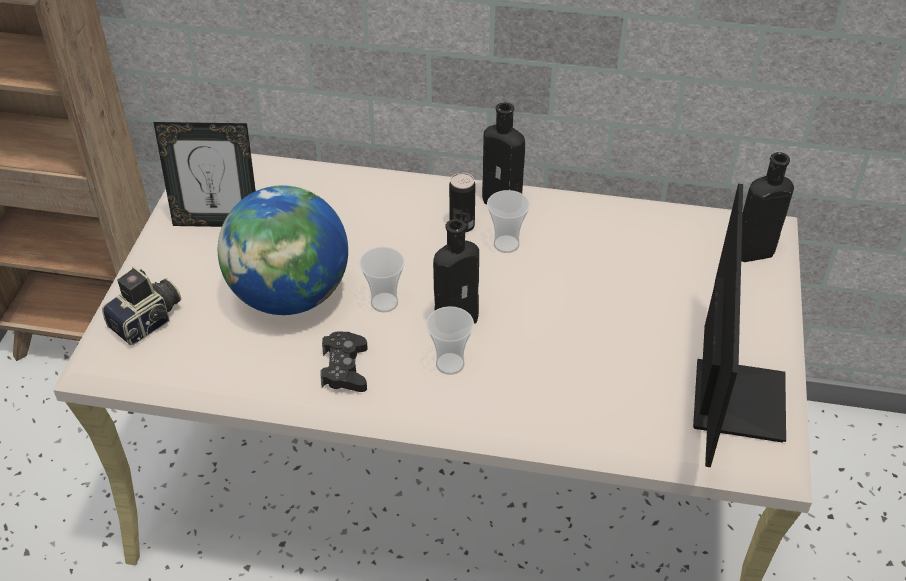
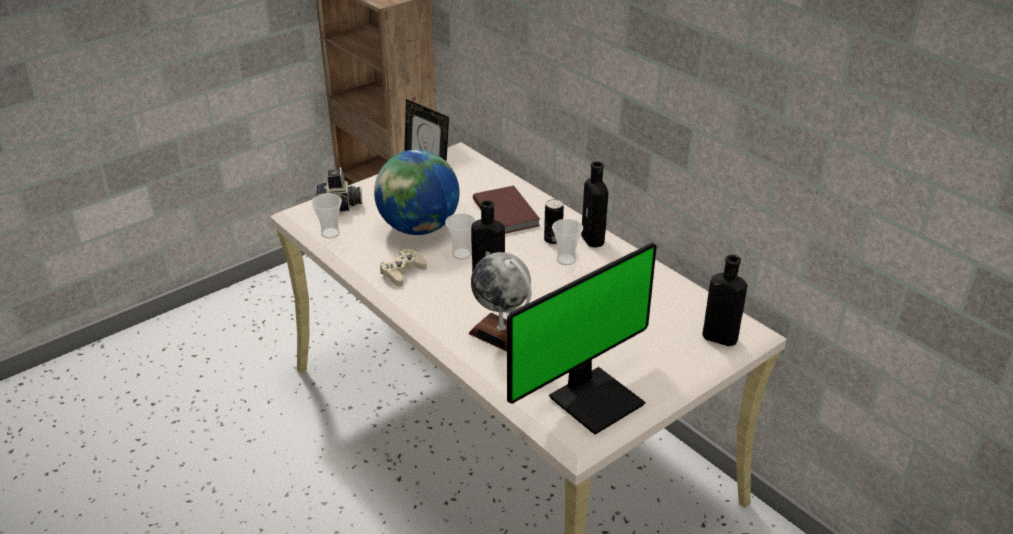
camera: 40 degrees right, 10 degrees down
black game controller [320,331,368,392] -> beige game controller [380,249,427,287]
cup [426,306,474,375] -> cup moved to [311,194,342,239]
none -> globe [469,252,532,351]
none -> brown book [473,186,540,234]

